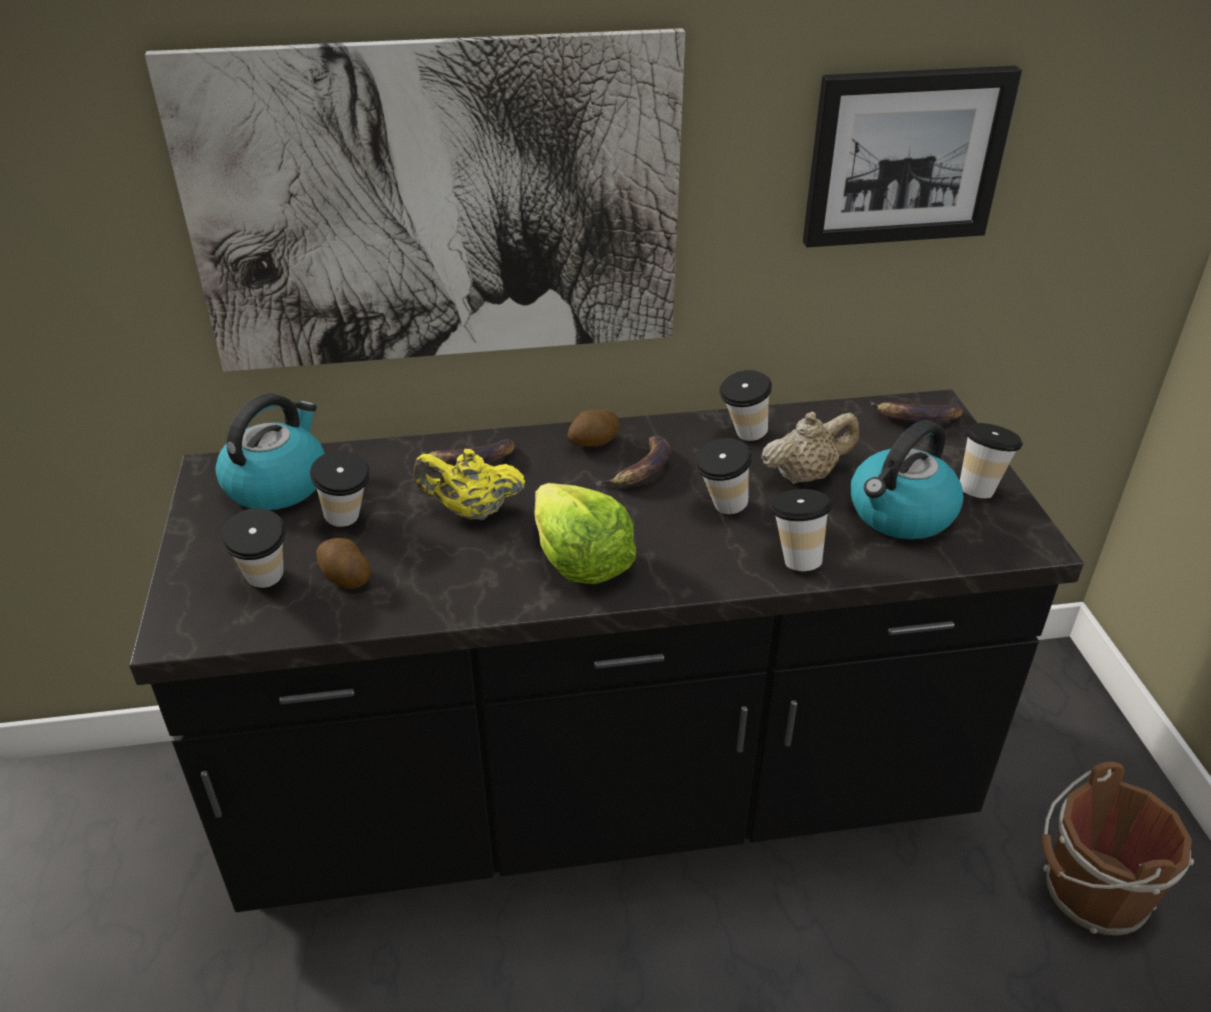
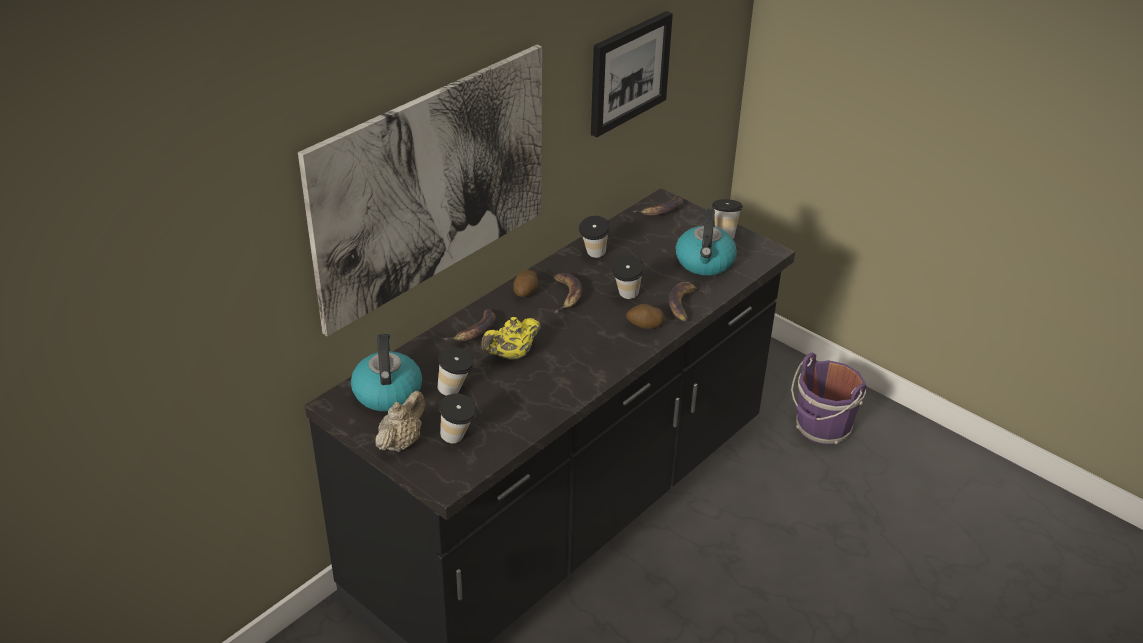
camera: 40 degrees left, 0 degrees up
potato [316,538,371,589] -> potato moved to [626,304,665,329]
lettuce [534,483,636,584] -> none
beige teapot [761,412,859,484] -> beige teapot moved to [375,391,425,452]
cup [770,489,832,571] -> banana [669,282,706,322]
brown bucket [1041,762,1194,936] -> purple bucket [791,353,866,445]

